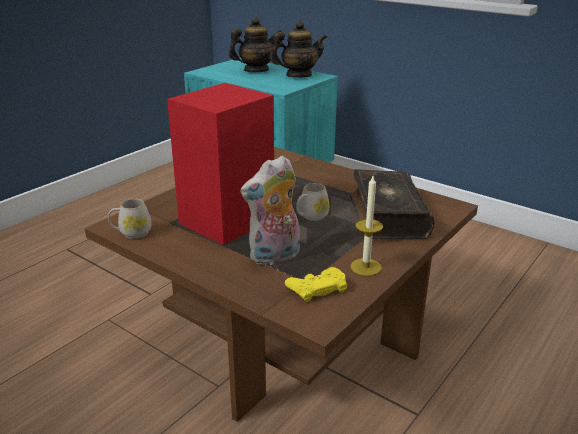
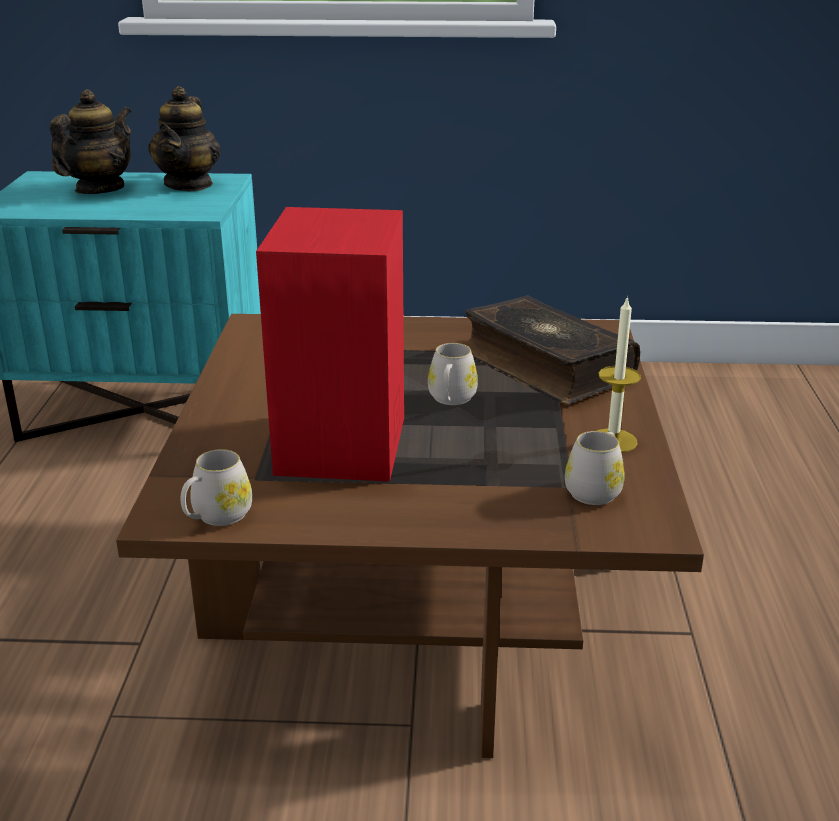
camera: 35 degrees left, 0 degrees up
plush toy [240,155,300,265] -> none
teapot [270,21,327,78] -> teapot turned 150 degrees clockwise [148,86,221,191]
yellow game controller [285,267,347,302] -> white mug [565,431,625,505]

